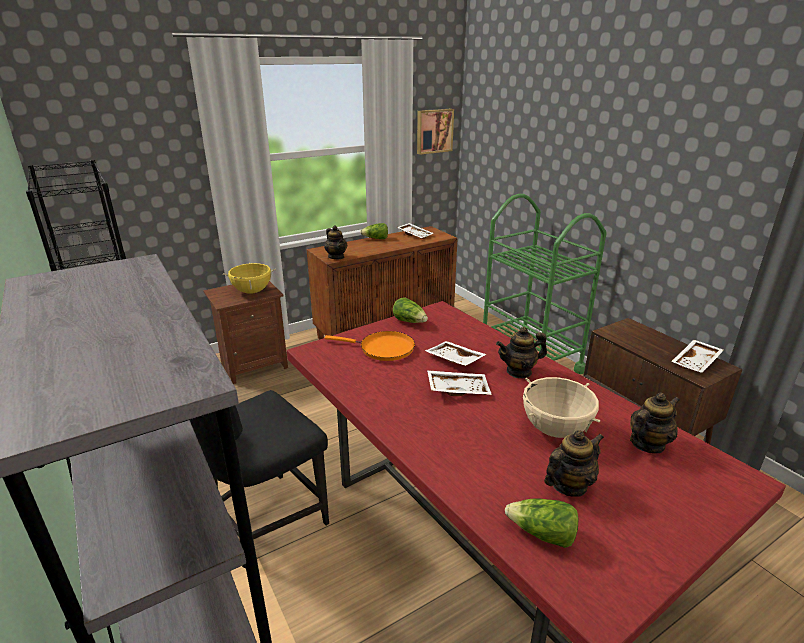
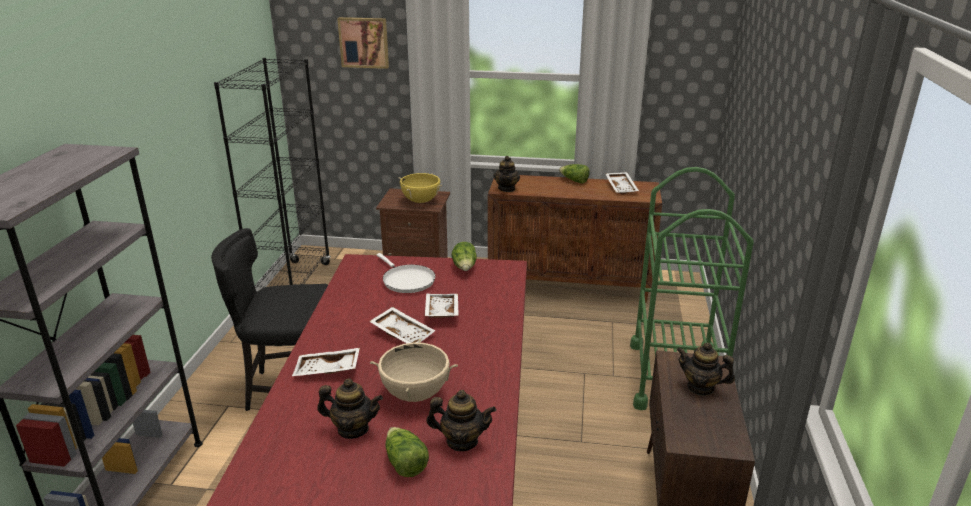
camera: 40 degrees right, 0 degrees up
orange frying pan [325,331,415,361] -> white frying pan [377,253,435,293]
picture [417,109,454,155] -> picture moved to [337,17,389,69]
teapot [496,327,547,378] -> teapot moved to [677,343,735,396]
lettuce [505,498,578,548] -> lettuce moved to [385,427,429,477]
white tray [671,340,724,373] -> white tray moved to [292,348,360,376]

